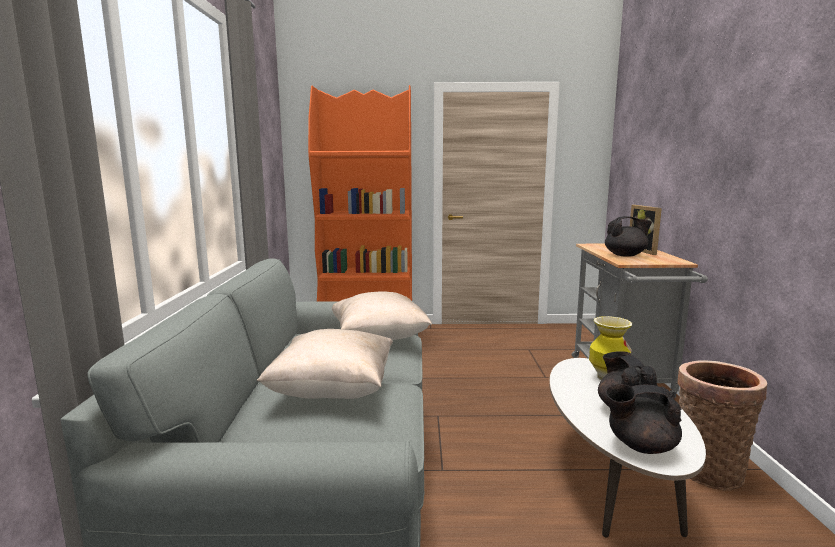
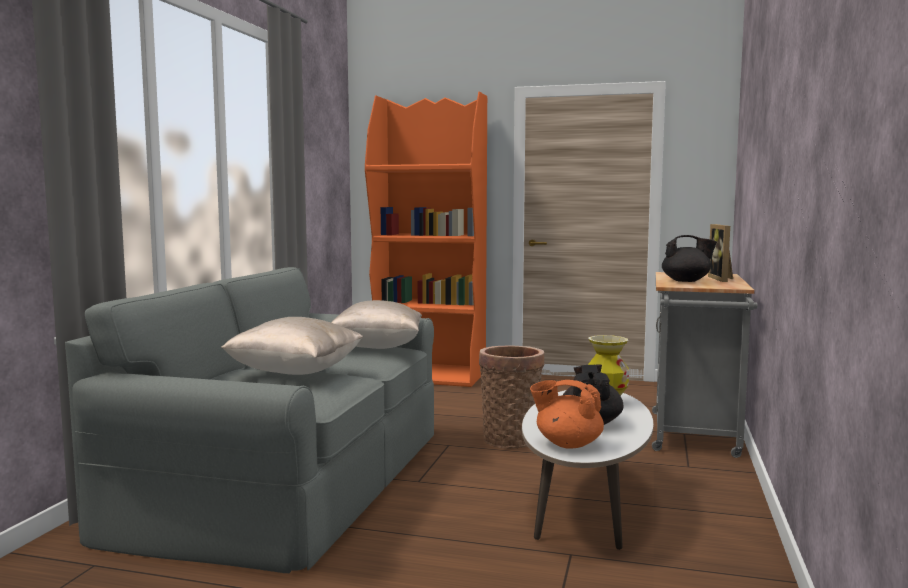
camera: 15 degrees right, 5 degrees down
black teapot [606,384,682,454] -> orange teapot [530,380,604,449]
basket [677,361,767,491] -> basket moved to [479,345,545,449]

